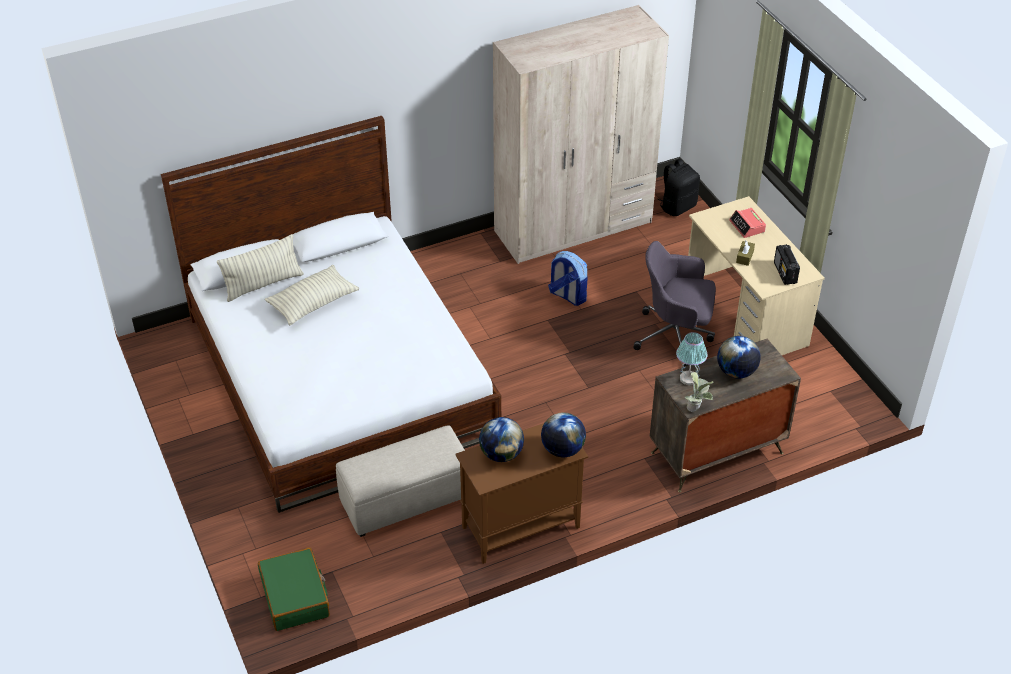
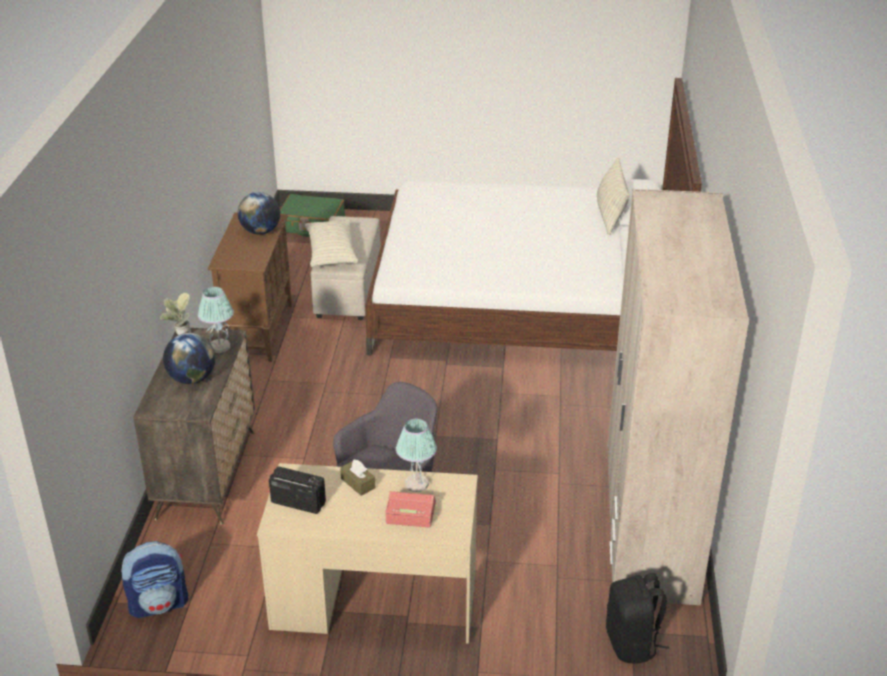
camera: 120 degrees right, 10 degrees down
pillow [265,265,359,325] -> pillow moved to [305,220,358,267]
globe [541,412,586,457] -> none
backpack [548,251,587,306] -> backpack moved to [121,541,188,618]
none -> table lamp [396,419,437,492]

